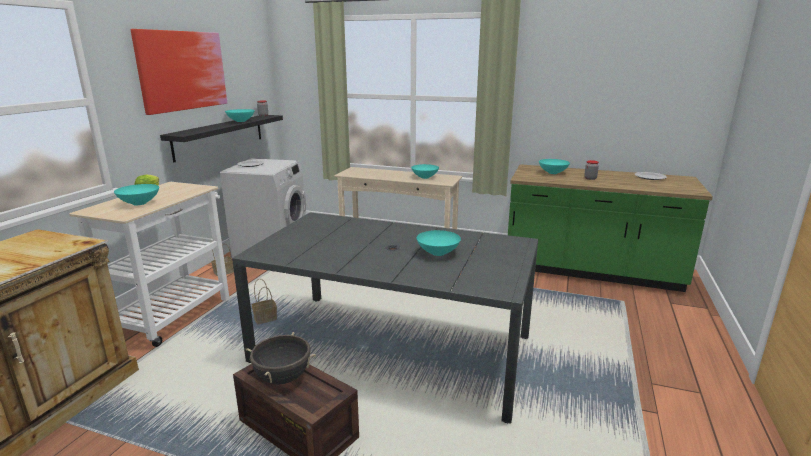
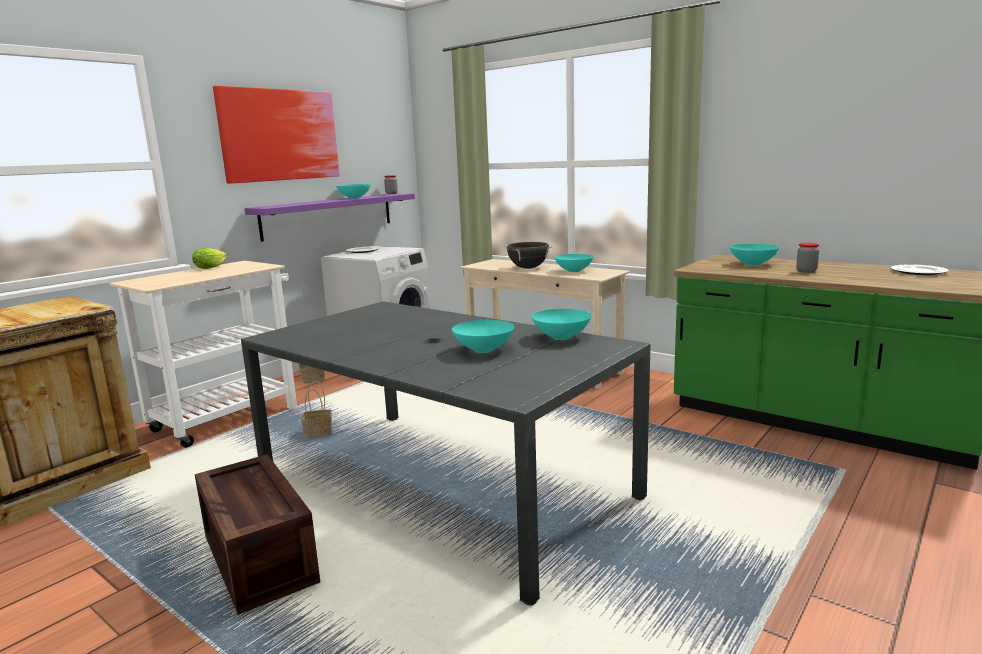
camera: 20 degrees right, 5 degrees down
turquoise bowl [114,184,159,205] -> turquoise bowl moved to [531,309,591,340]
black shelf [160,115,283,163] -> purple shelf [245,193,415,242]
black cooking pot [246,332,316,385] -> black cooking pot moved to [504,242,552,269]

